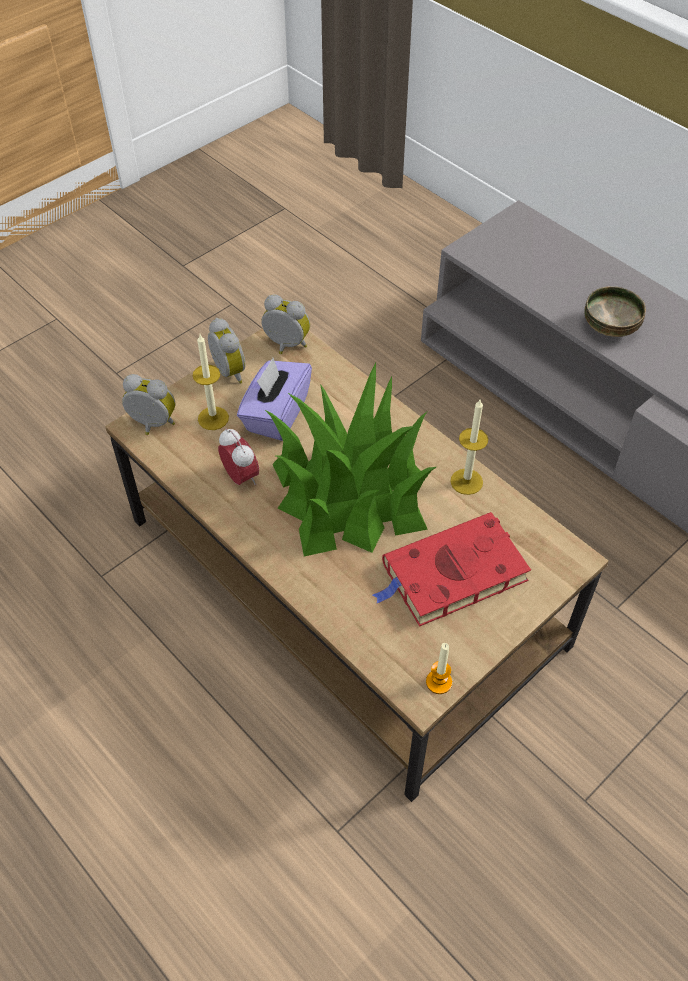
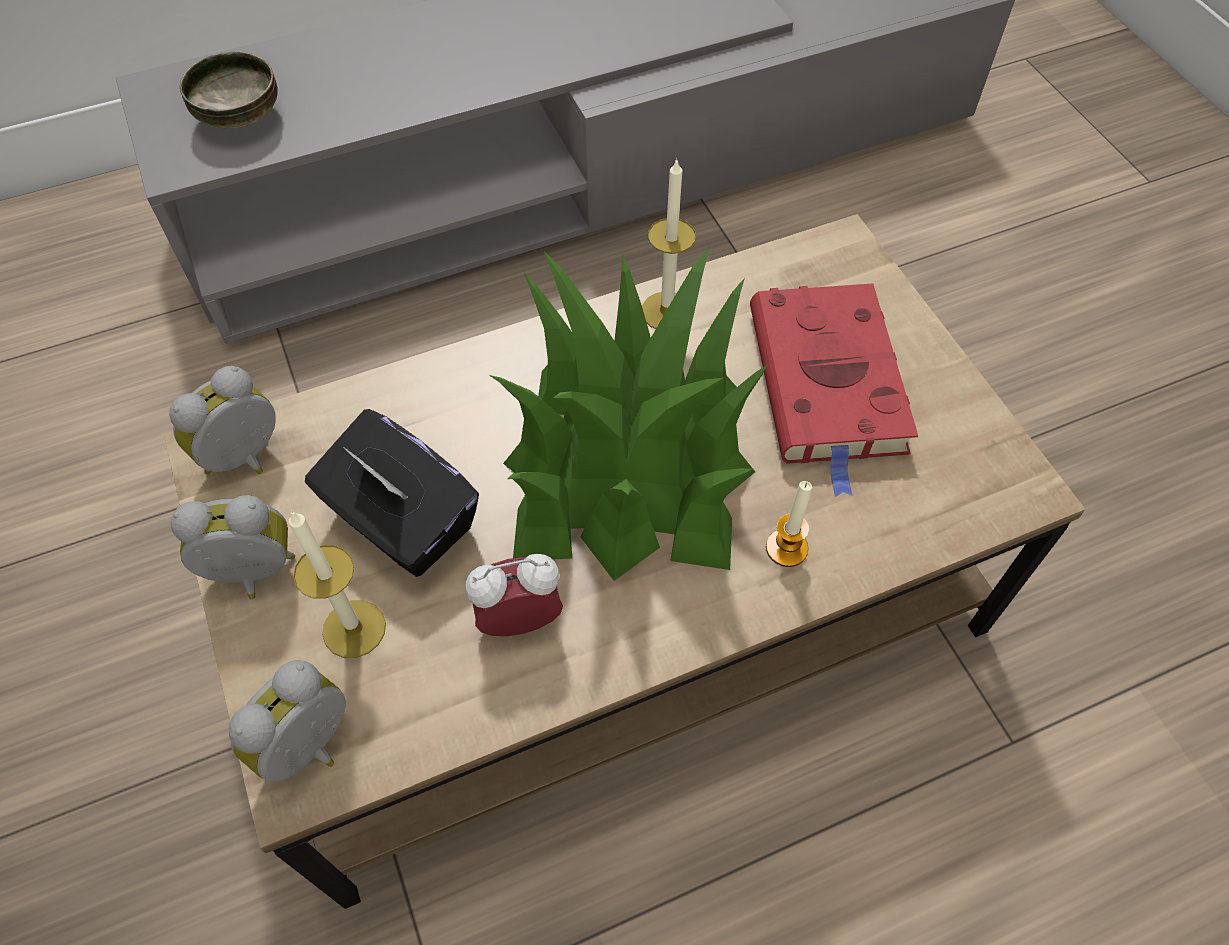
camera: 70 degrees left, 5 degrees up
purple tissue box [237,358,312,441] -> black tissue box [305,409,479,577]
candle [426,643,452,694] -> candle moved to [766,481,812,567]
bowl [584,286,646,337] -> bowl moved to [180,51,278,128]

